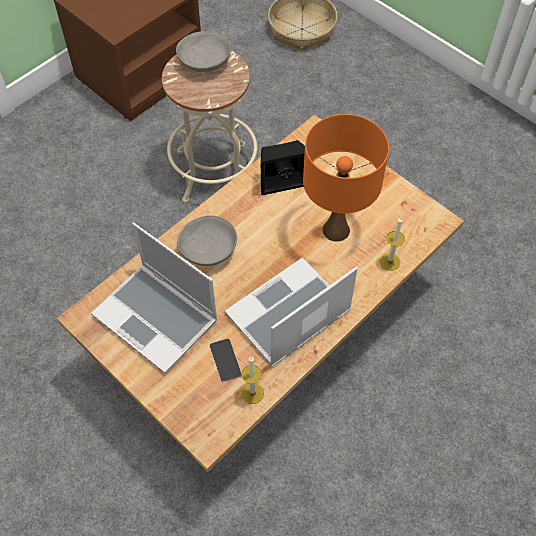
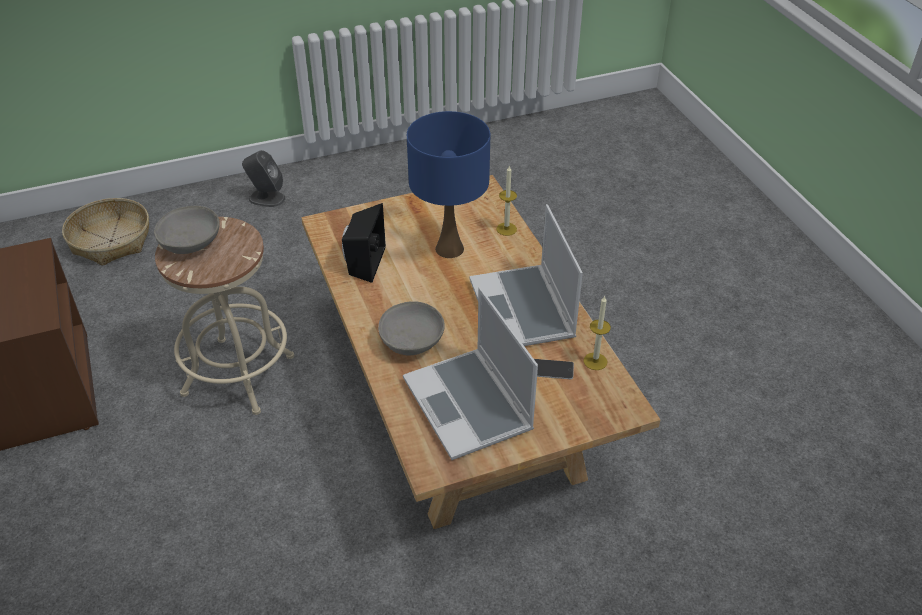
camera: 65 degrees left, 15 degrees down
laptop [91,223,218,374] -> laptop turned 90 degrees clockwise [403,287,538,460]
orange table lamp [303,114,389,242] -> blue table lamp [407,111,490,258]
none -> grey speaker [242,150,285,207]

